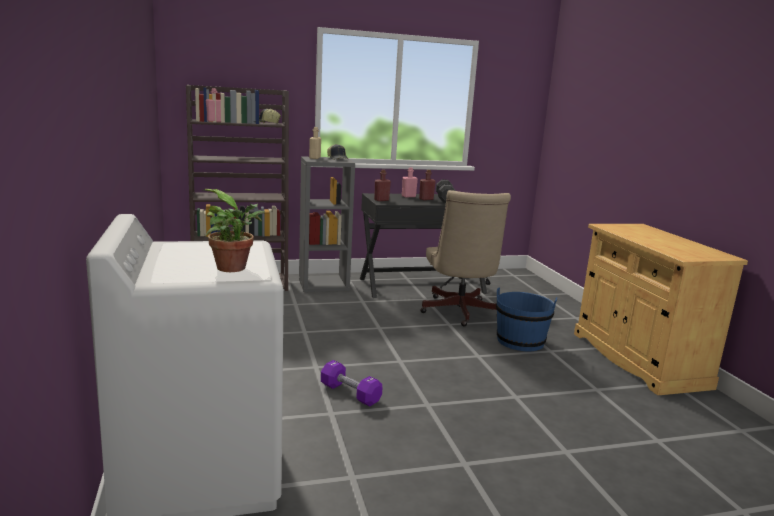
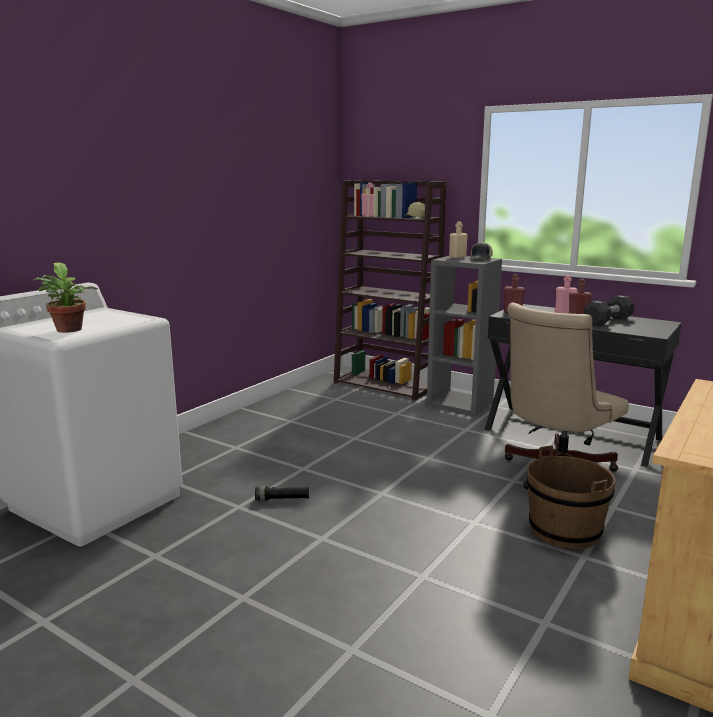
camera: 50 degrees right, 0 degrees up
purple dumbbell [321,360,382,407] -> black flashlight [255,486,309,501]
blue bucket [496,288,557,351] -> brown bucket [527,446,615,549]

